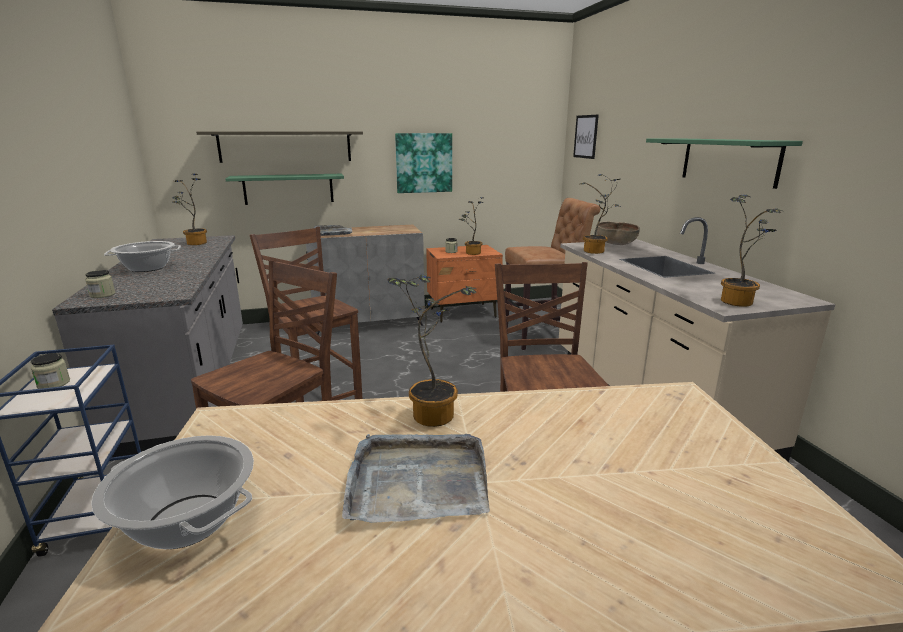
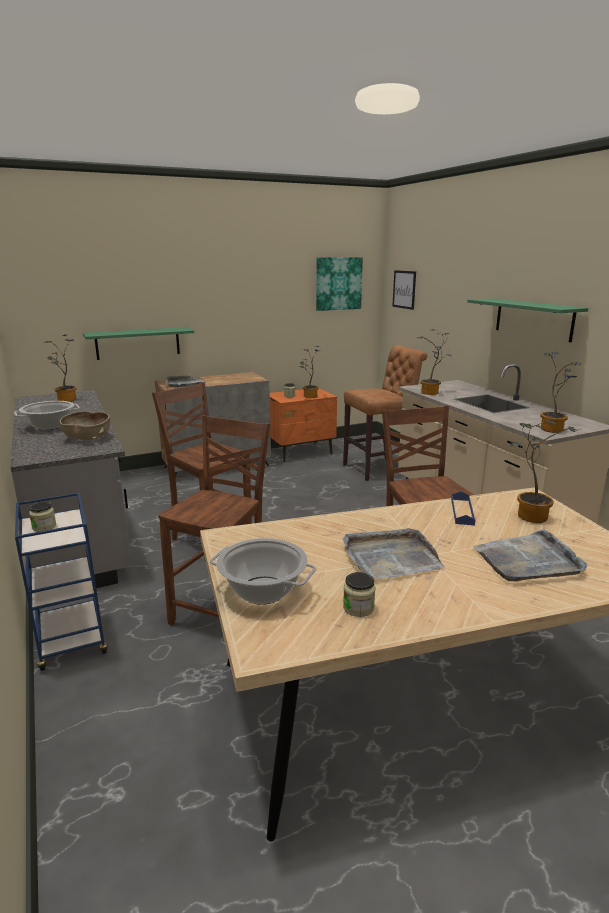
camera: 10 degrees left, 0 degrees up
jar [85,270,115,298] -> jar moved to [343,572,375,617]
shelf [196,131,363,163] -> none
potted plant [388,274,476,427] -> potted plant moved to [510,420,576,523]
picture [395,133,452,193] -> picture moved to [316,257,363,311]
brown bowl [597,221,640,245] -> brown bowl moved to [60,411,110,440]
none -> blue tray [451,491,475,525]
none -> grey tray [473,529,588,581]

